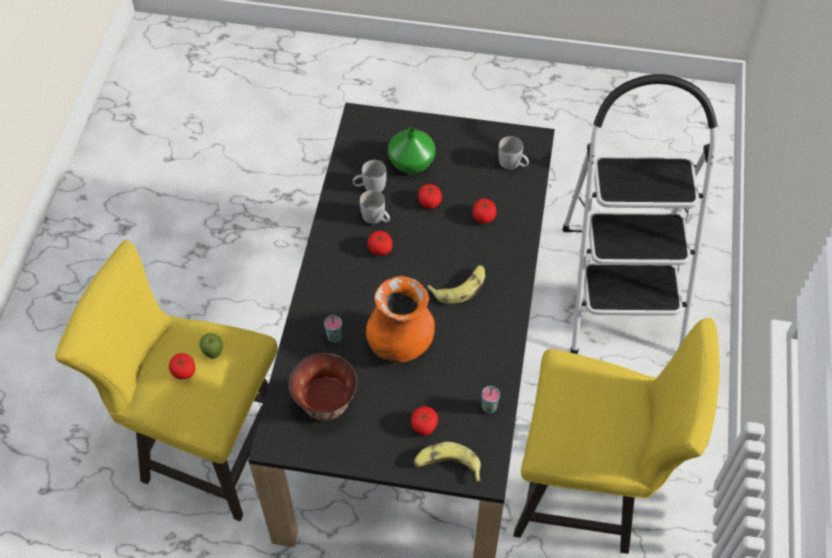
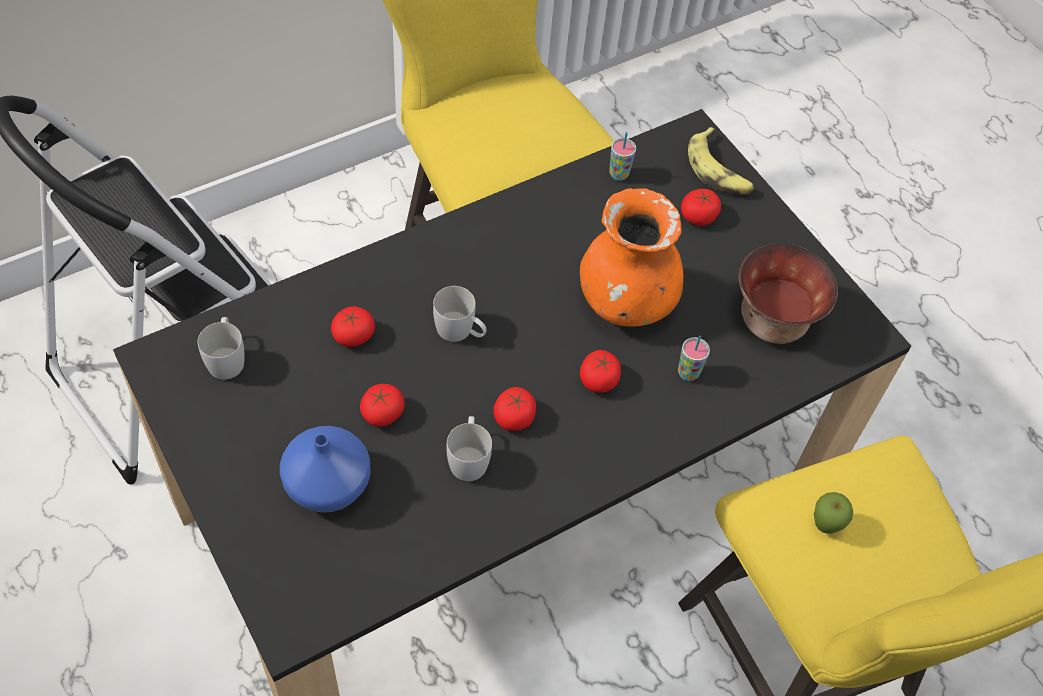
camera: 135 degrees left, 0 degrees up
tomato [169,353,195,379] -> tomato moved to [580,350,621,393]
white mug [353,160,387,192] -> white mug moved to [433,286,487,342]
green vase [388,127,435,174] -> blue vase [280,426,371,513]
banana [427,265,485,304] -> none

